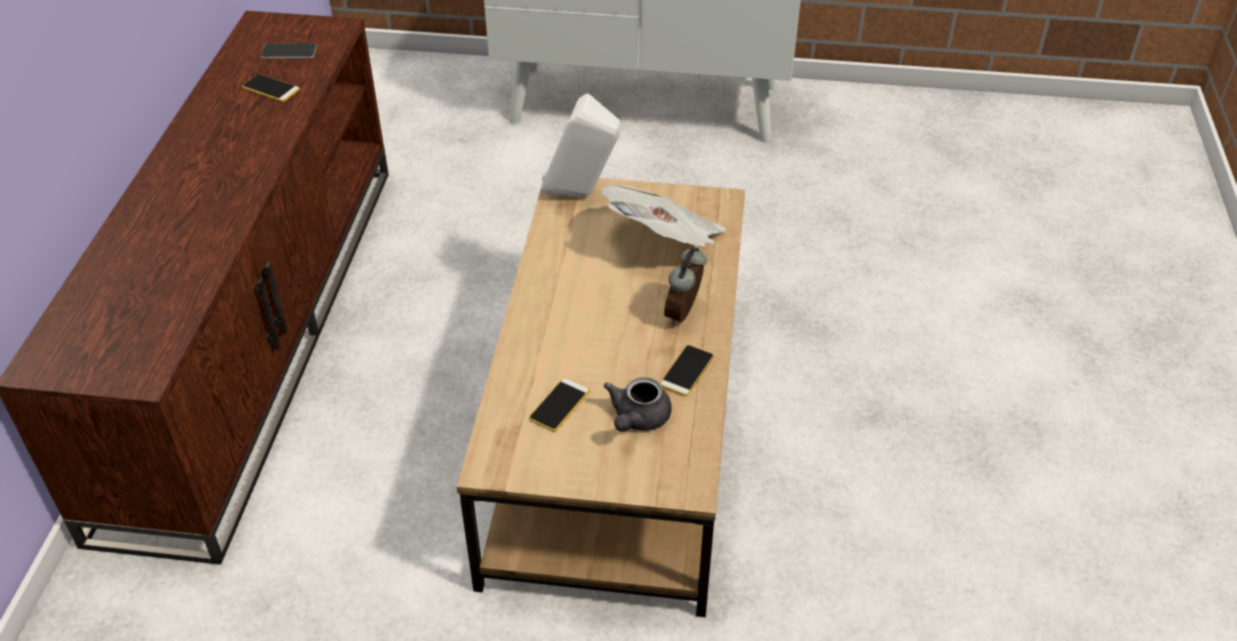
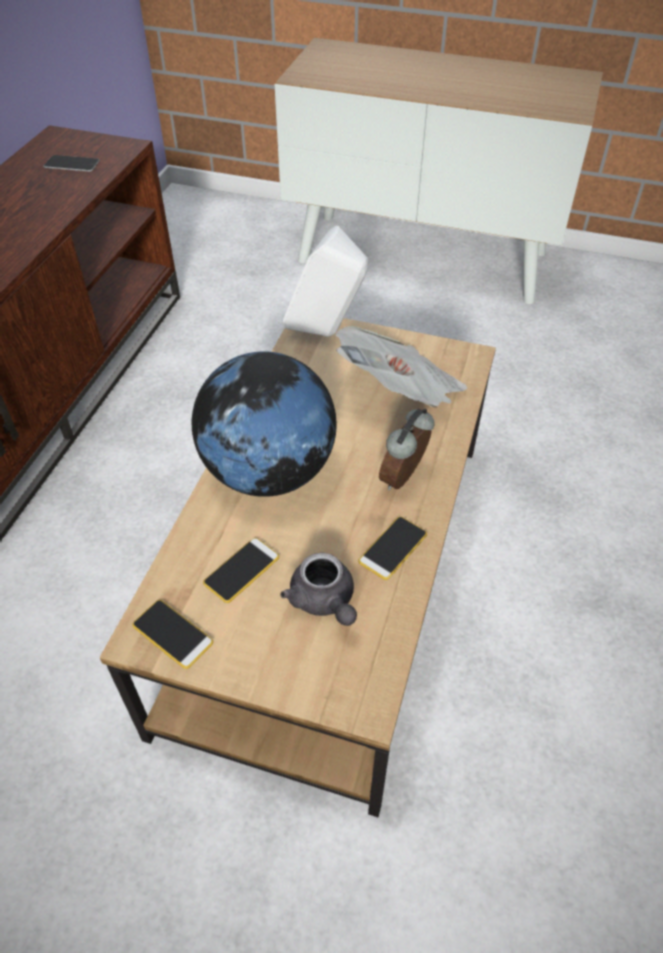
camera: 10 degrees right, 5 degrees up
phone [242,74,300,102] -> phone moved to [132,600,213,669]
grey teapot [603,377,672,432] -> grey teapot turned 60 degrees counterclockwise [280,553,357,626]
none -> globe [192,351,337,497]

